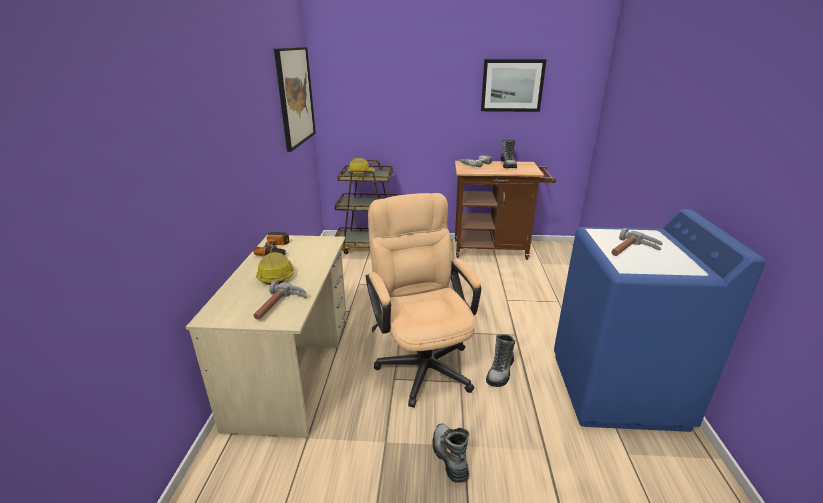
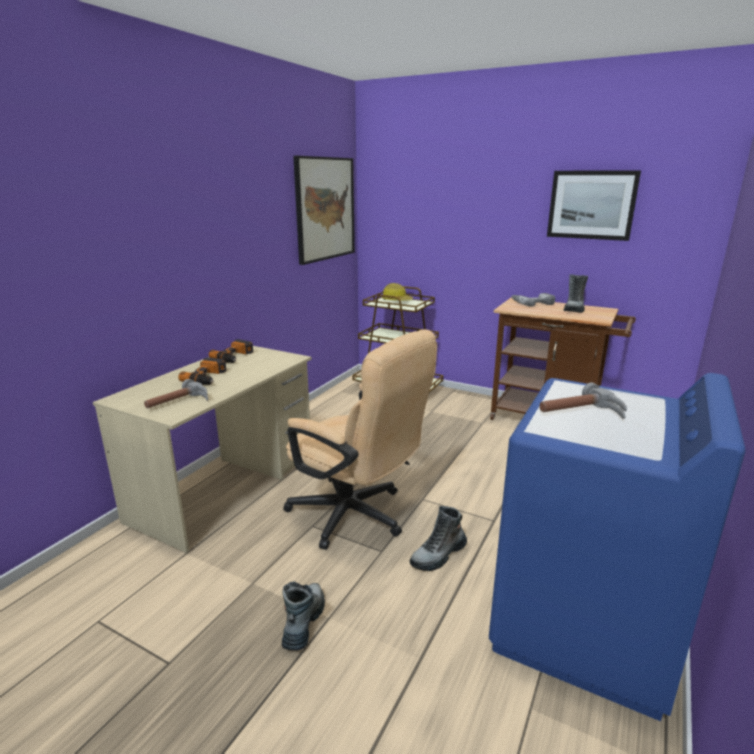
camera: 25 degrees right, 5 degrees down
hard hat [256,252,294,285] -> power drill [178,357,227,385]
beige office chair [366,193,481,408] -> beige office chair turned 120 degrees clockwise [283,329,437,550]

